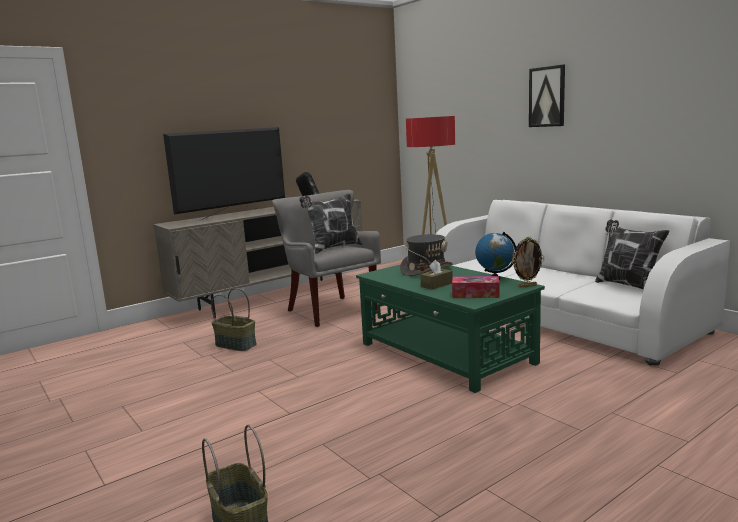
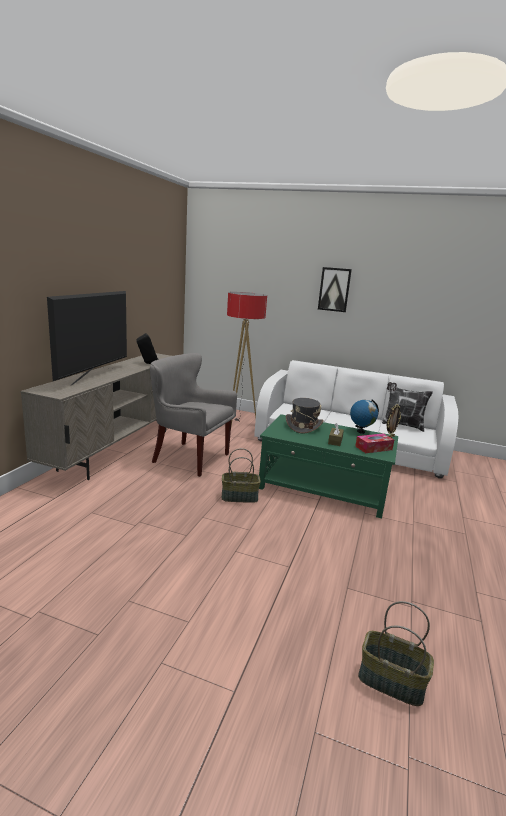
camera: 35 degrees left, 5 degrees up
basket [211,288,257,351] -> basket moved to [222,448,261,503]
pillow [299,193,363,254] -> none

